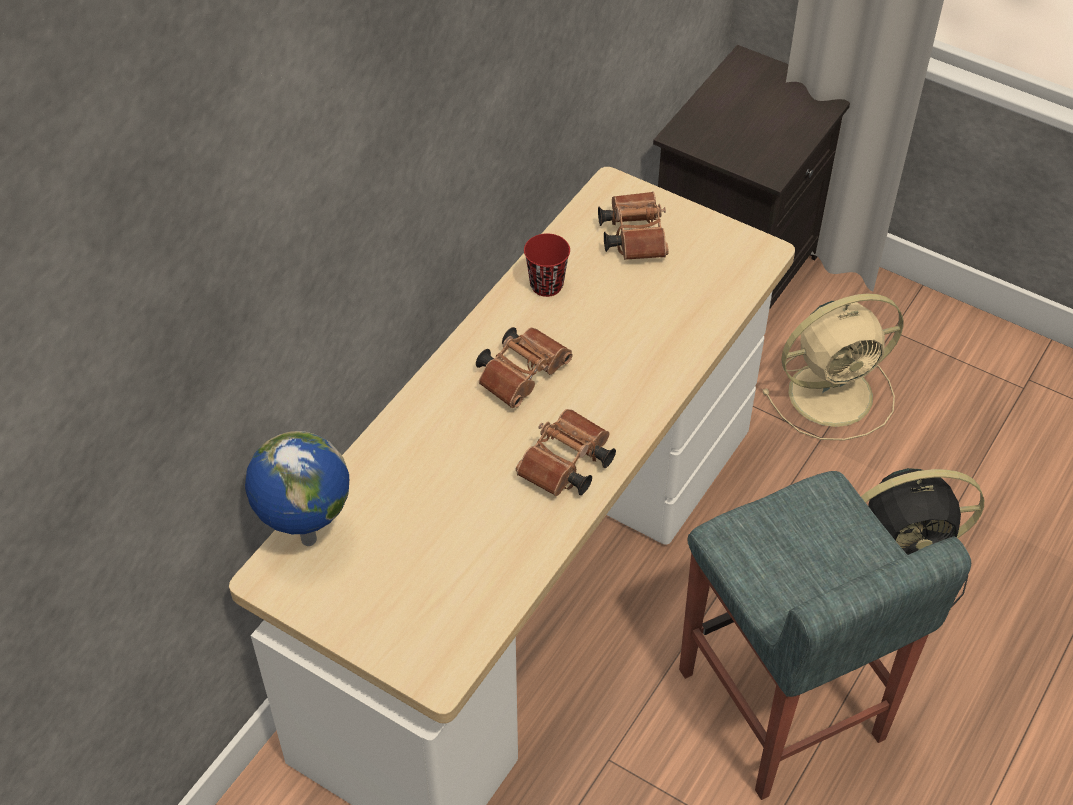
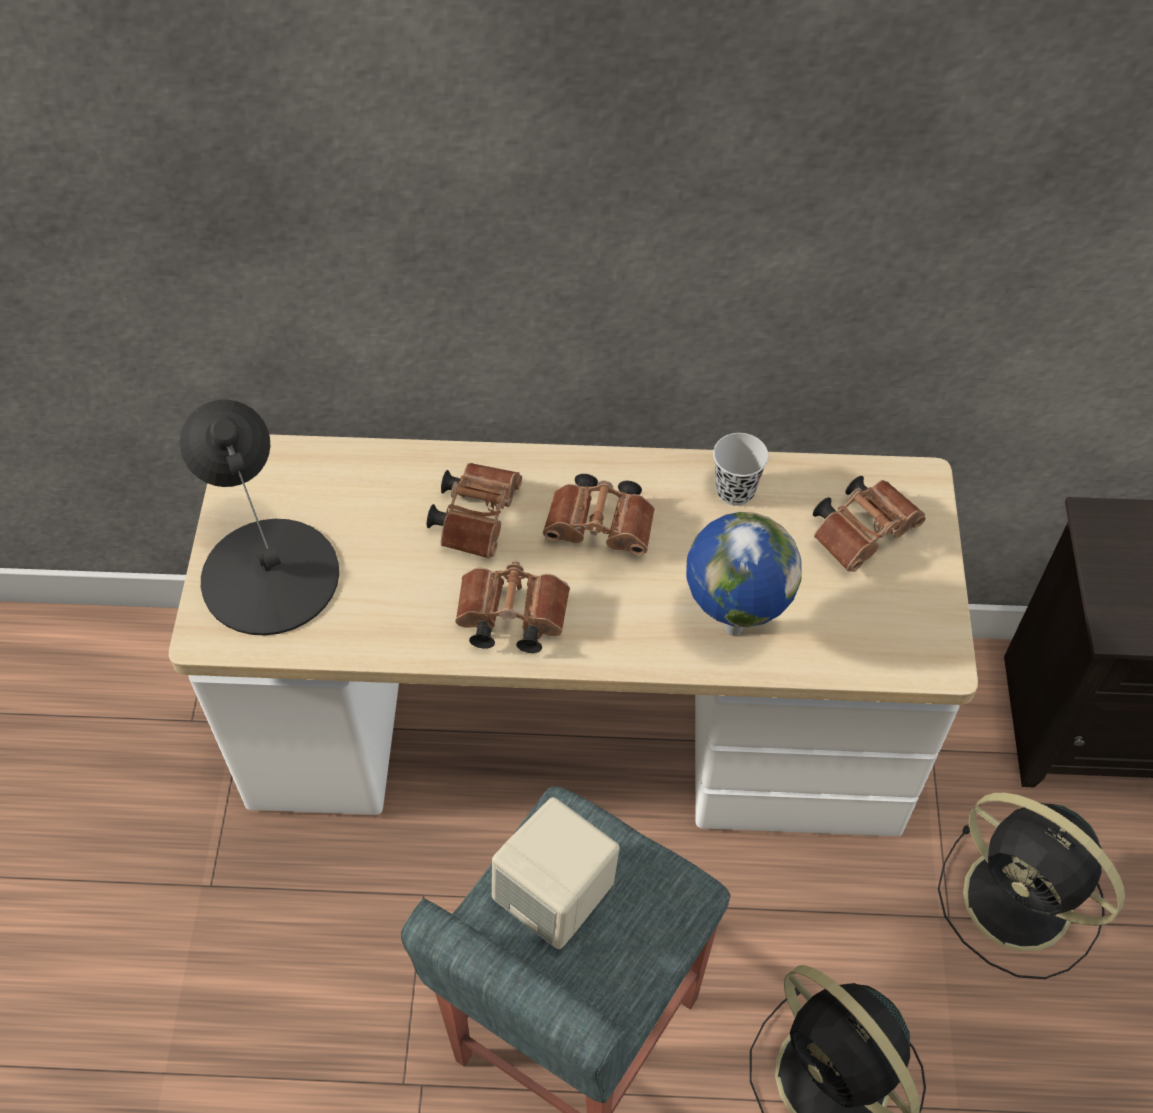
camera: 60 degrees right, 5 degrees up
globe [245,431,349,546] -> globe moved to [686,512,802,636]
red cup [524,233,570,297] -> black cup [713,433,769,506]
beige fan [762,294,903,441] -> black fan [938,793,1125,979]
none -> black table lamp [180,400,339,636]
none -> brown binoculars [427,463,522,559]
none -> beige speaker [492,797,620,949]

